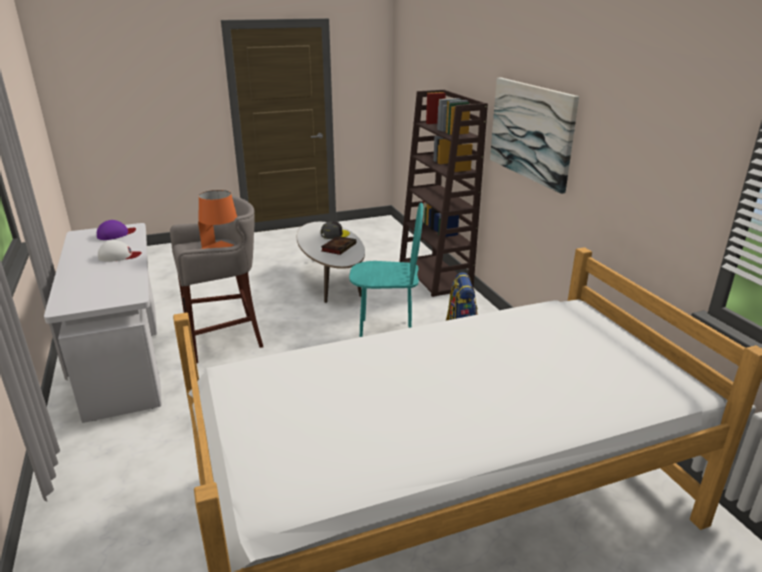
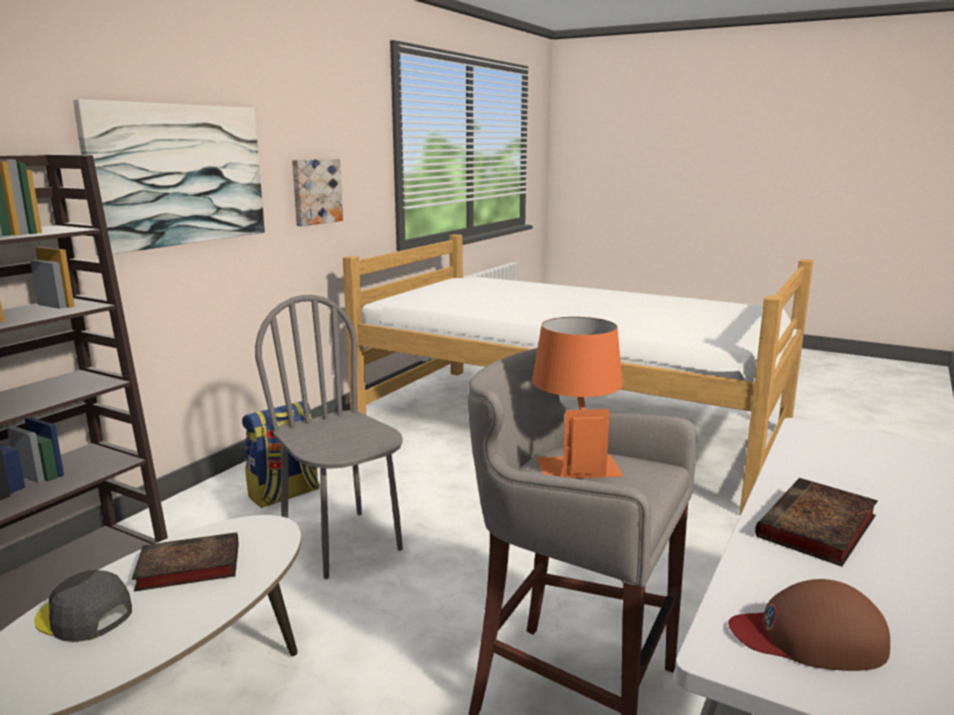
camera: 130 degrees left, 10 degrees down
purple cap [97,220,136,240] -> brown cap [728,579,890,671]
white cap [98,240,142,262] -> book [755,478,878,567]
turquoise chair [349,203,423,337] -> grey chair [255,295,403,579]
none -> picture [292,159,343,226]

